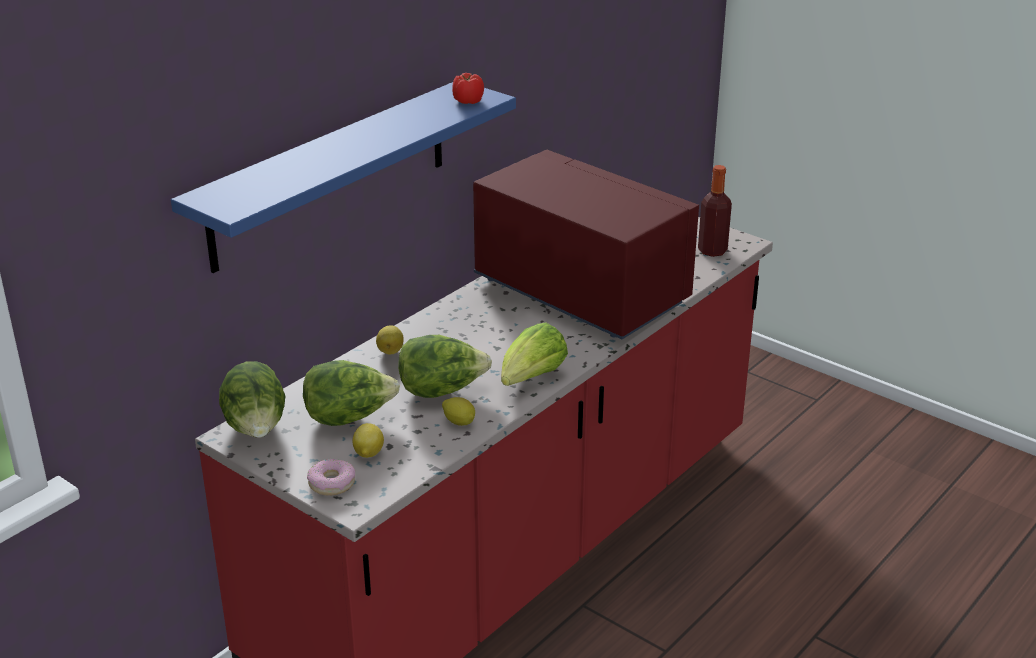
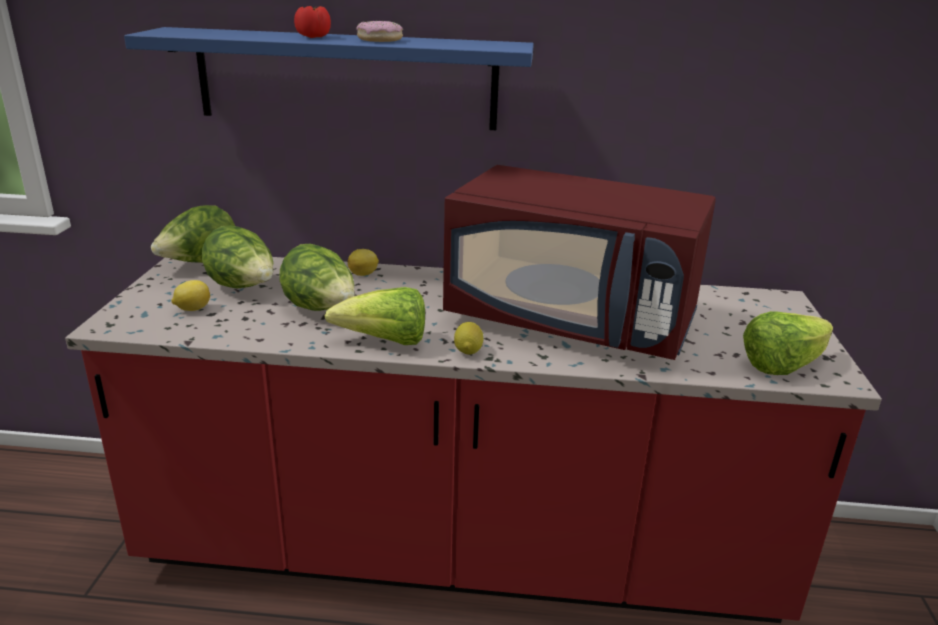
camera: 55 degrees right, 5 degrees down
donut [307,459,355,495] -> donut moved to [357,21,403,42]
lemon [442,397,475,426] -> lemon moved to [454,322,484,355]
tomato [452,73,484,104] -> tomato moved to [294,6,331,38]
red microwave [473,150,699,339] -> red microwave turned 105 degrees clockwise [443,165,716,360]
bottle [698,165,732,257] -> lettuce [743,311,833,375]

